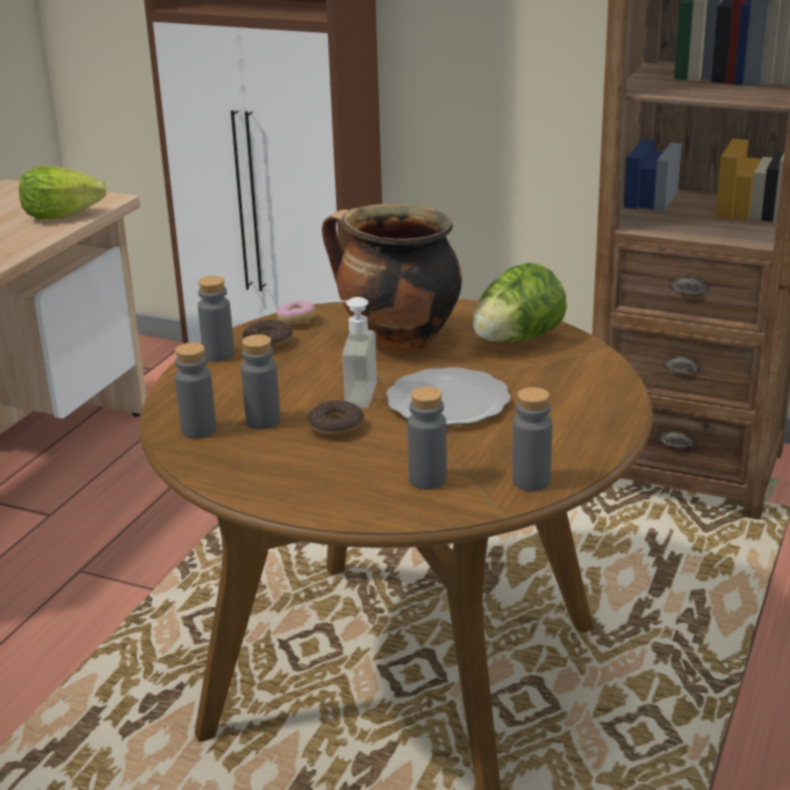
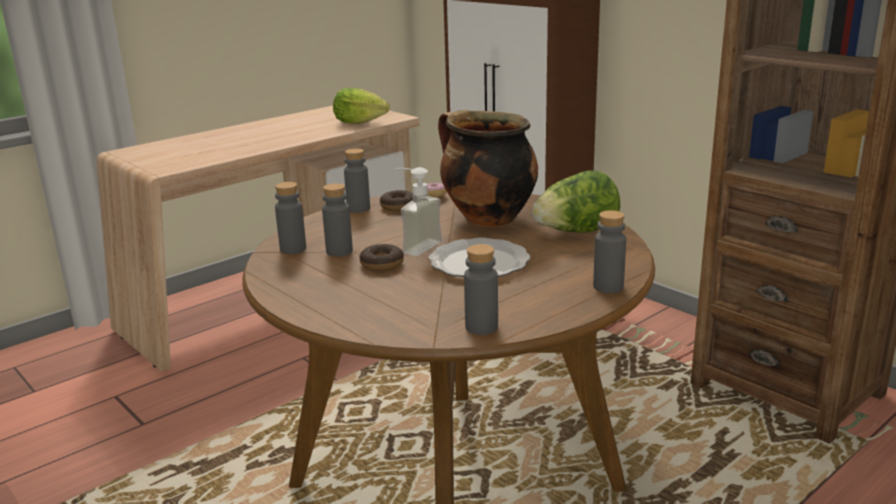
camera: 25 degrees right, 5 degrees down
grey bottle [407,386,447,490] -> grey bottle moved to [593,210,626,293]

